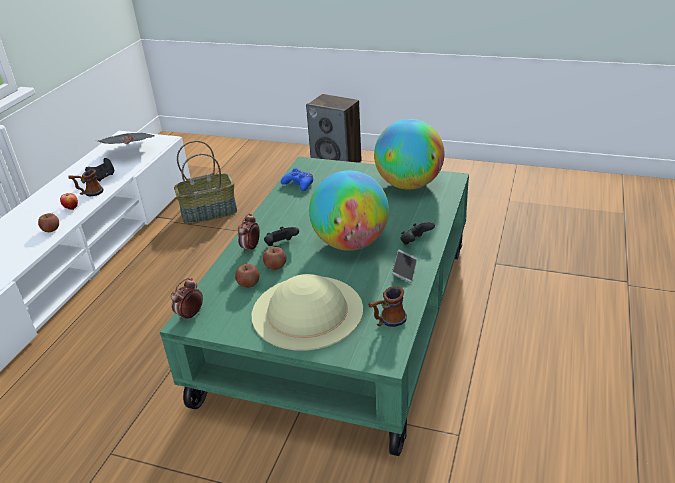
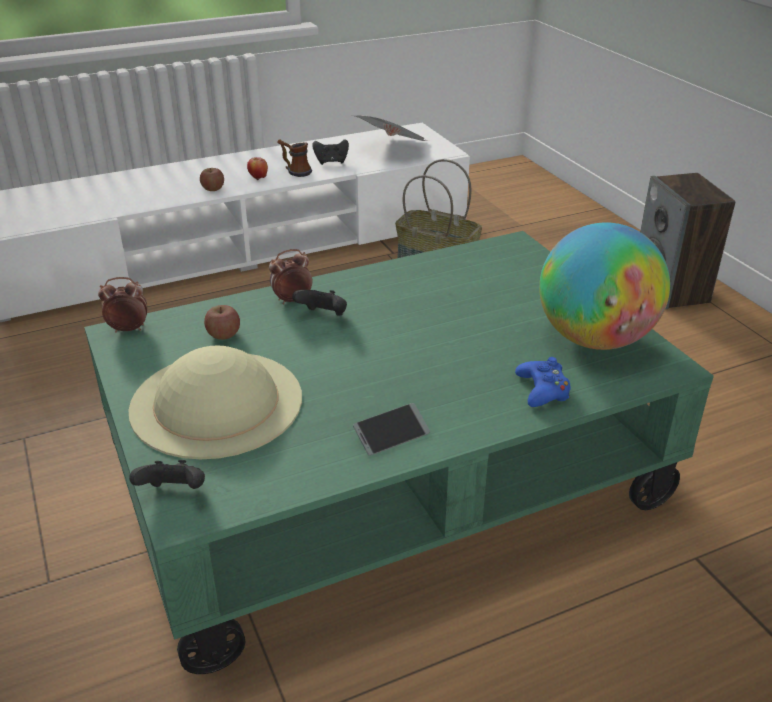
camera: 45 degrees right, 0 degrees up
apple [263,247,286,270] -> none
blue game controller [281,168,313,191] -> blue game controller moved to [515,357,570,407]
globe [309,171,389,251] -> none
mug [368,286,407,327] -> none
black game controller [401,222,435,245] -> black game controller moved to [129,460,205,489]

